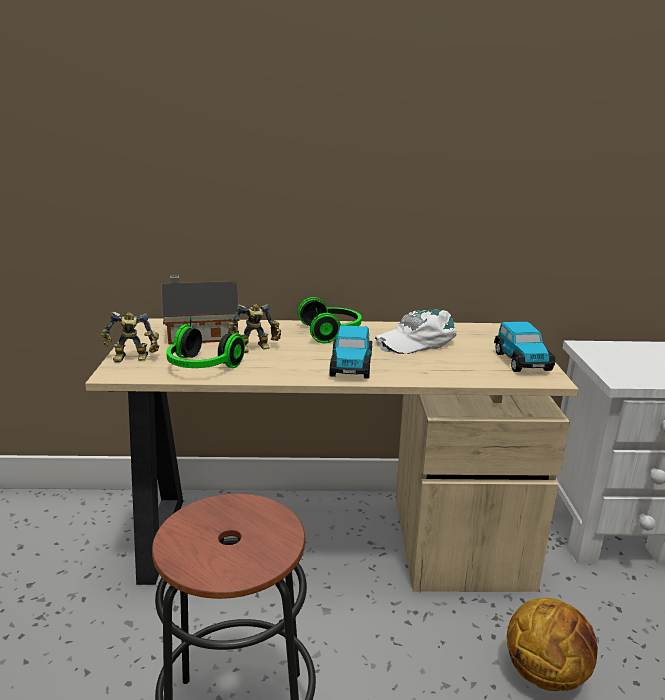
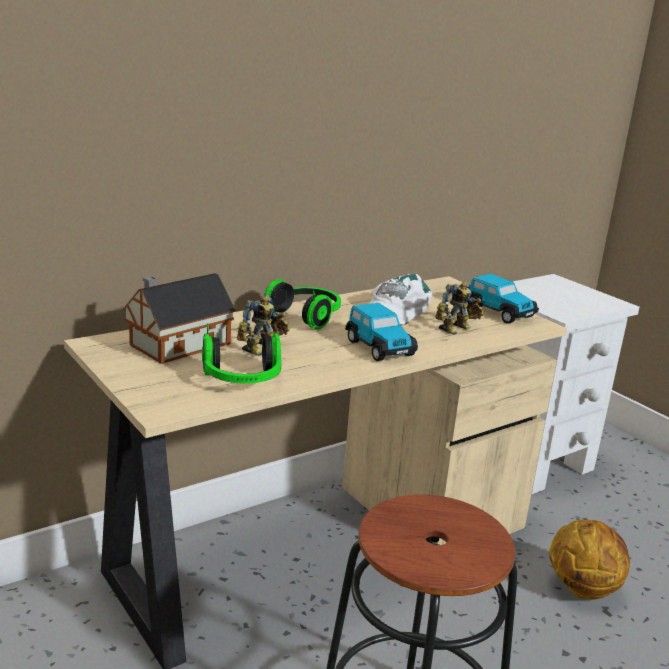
camera: 35 degrees left, 0 degrees up
toy robot [101,311,159,363] -> toy robot moved to [435,281,484,335]

